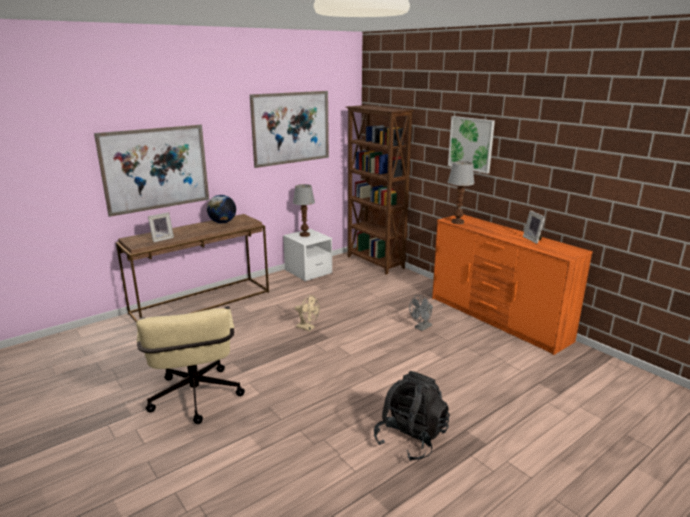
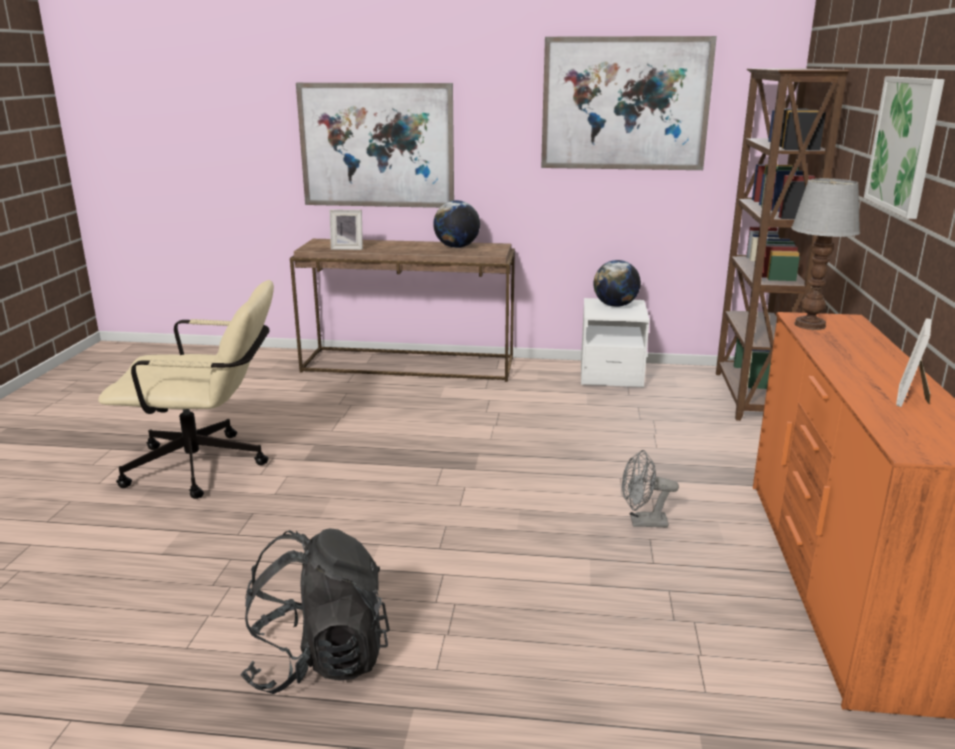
camera: 45 degrees right, 0 degrees up
beige office chair [136,306,245,424] -> beige office chair turned 120 degrees counterclockwise [98,280,274,499]
table lamp [293,184,315,237] -> globe [593,260,641,307]
beige fan [295,295,320,331] -> none

